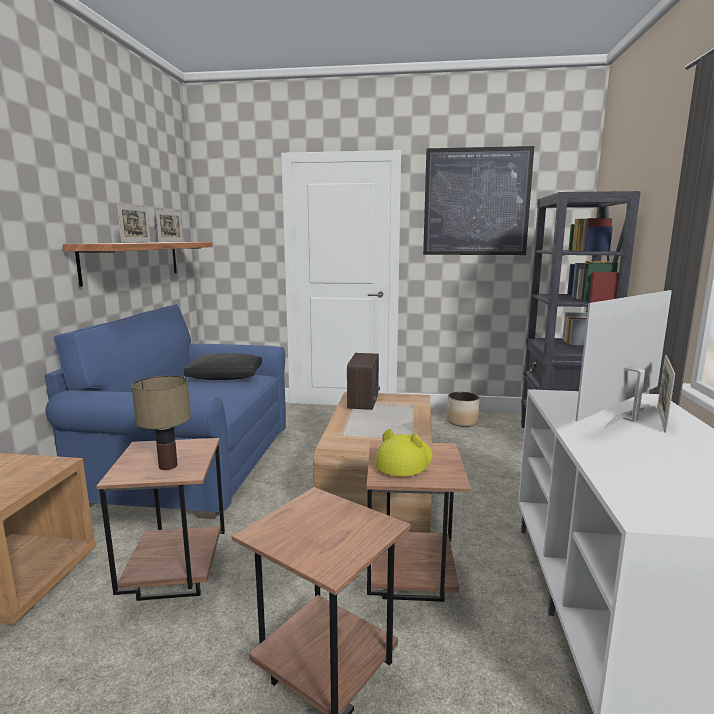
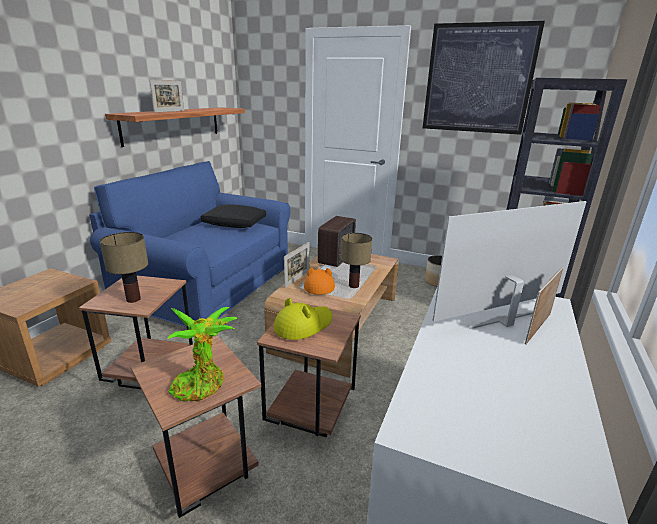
camera: 15 degrees right, 10 degrees up
picture frame [156,209,183,242] -> picture frame moved to [284,242,310,288]
none -> potted plant [168,307,239,401]
none -> orange hat [304,268,335,295]
none -> table lamp [340,233,372,288]

